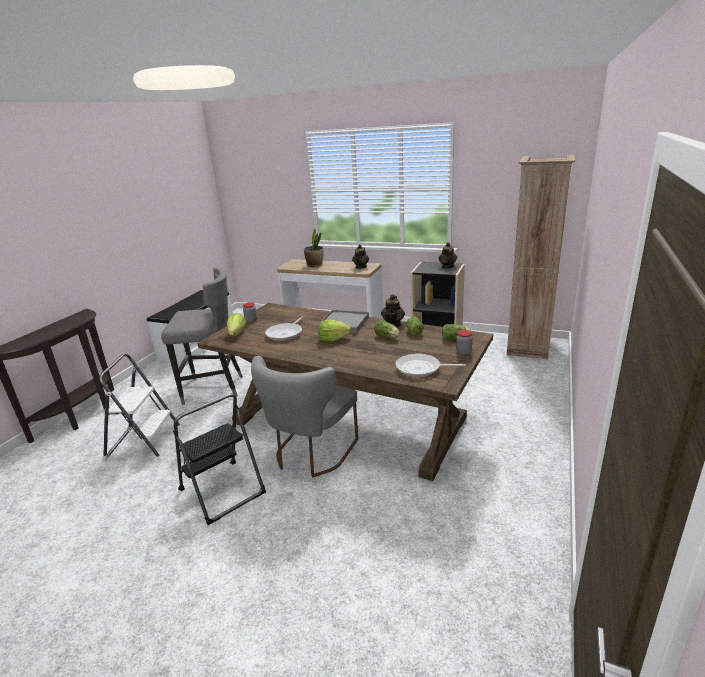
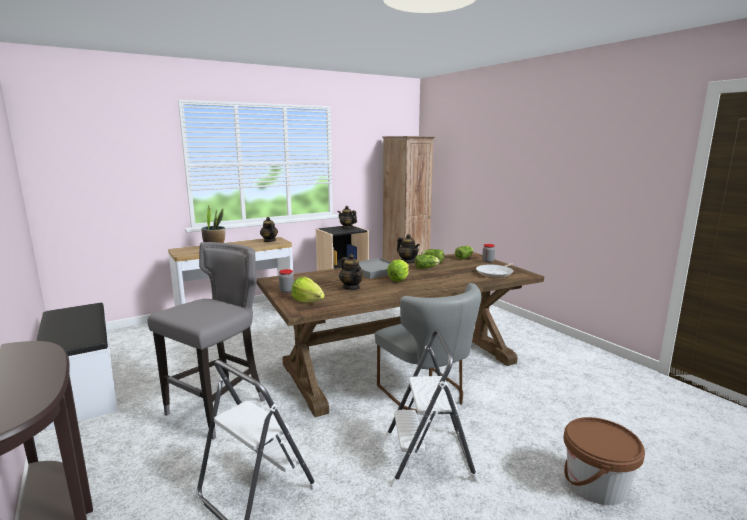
camera: 55 degrees left, 10 degrees down
black step ladder [173,393,266,525] -> white step ladder [383,329,478,487]
frying pan [265,317,303,341] -> teapot [339,254,364,290]
none -> brown bucket [563,417,645,506]

